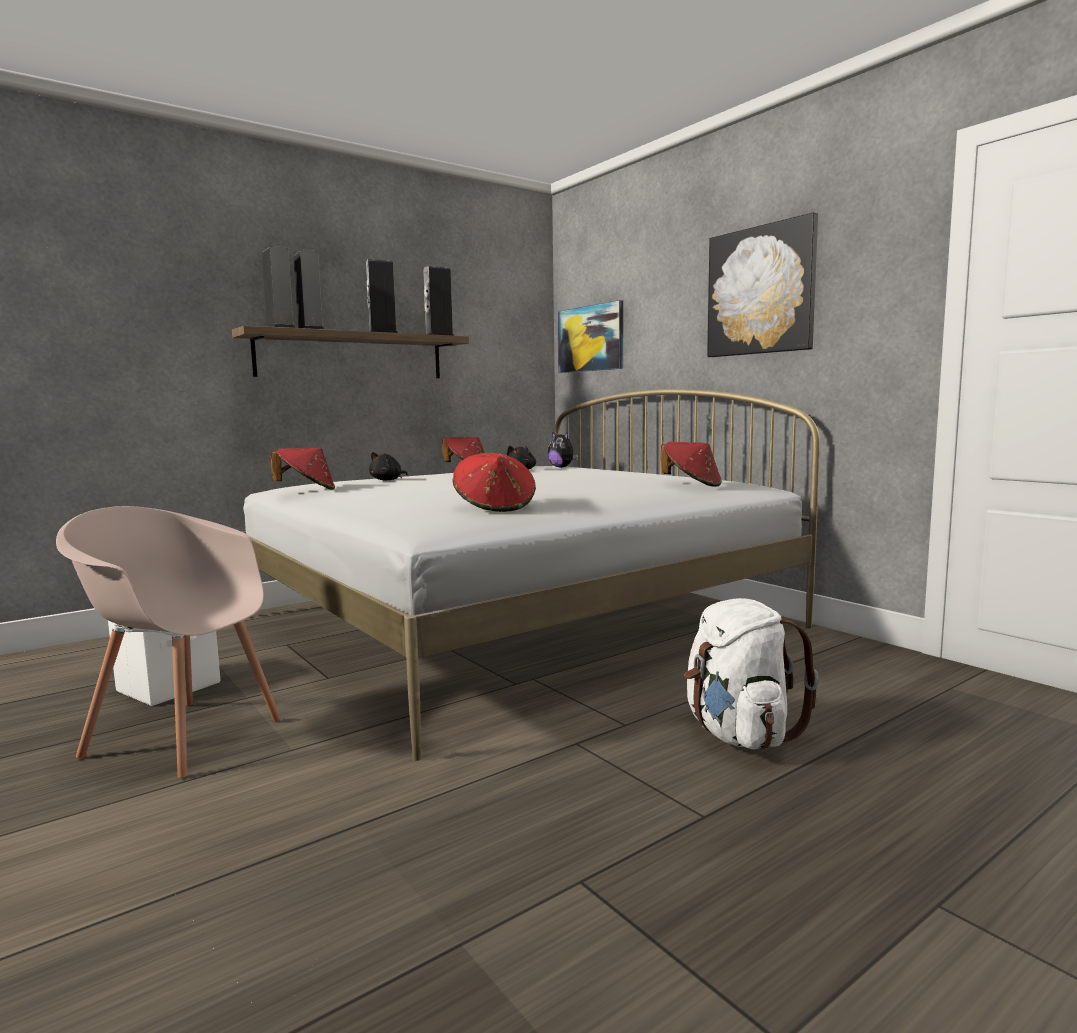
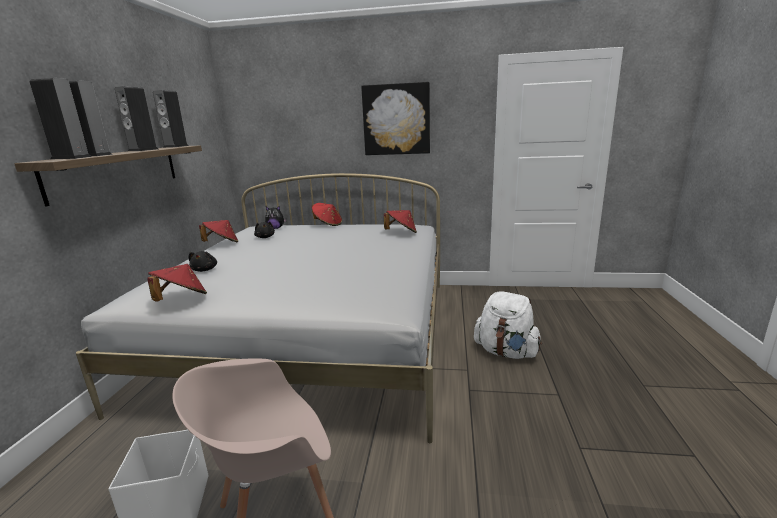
camera: 45 degrees left, 10 degrees up
red hat [452,453,536,512] -> red hat moved to [312,203,342,226]
picture [558,300,623,373] -> none

